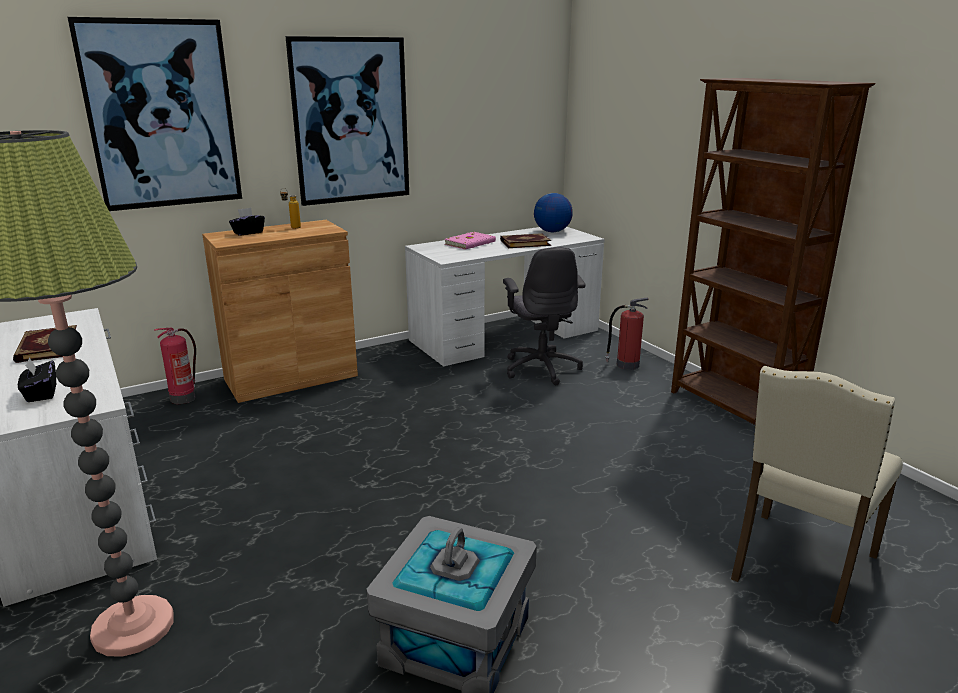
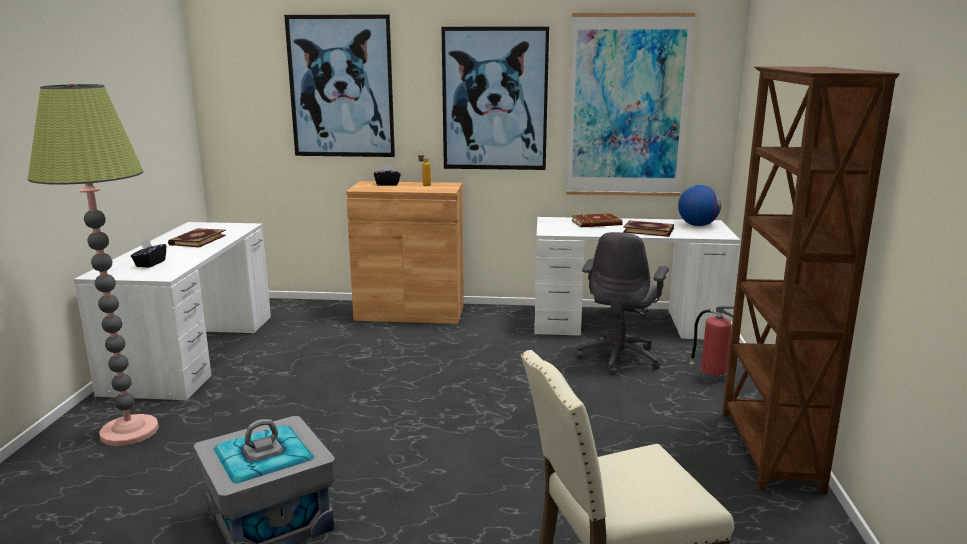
camera: 35 degrees right, 5 degrees down
fire extinguisher [155,328,196,404] -> none
pink book [444,232,496,250] -> brown book [571,213,623,227]
none -> picture [566,13,695,196]

